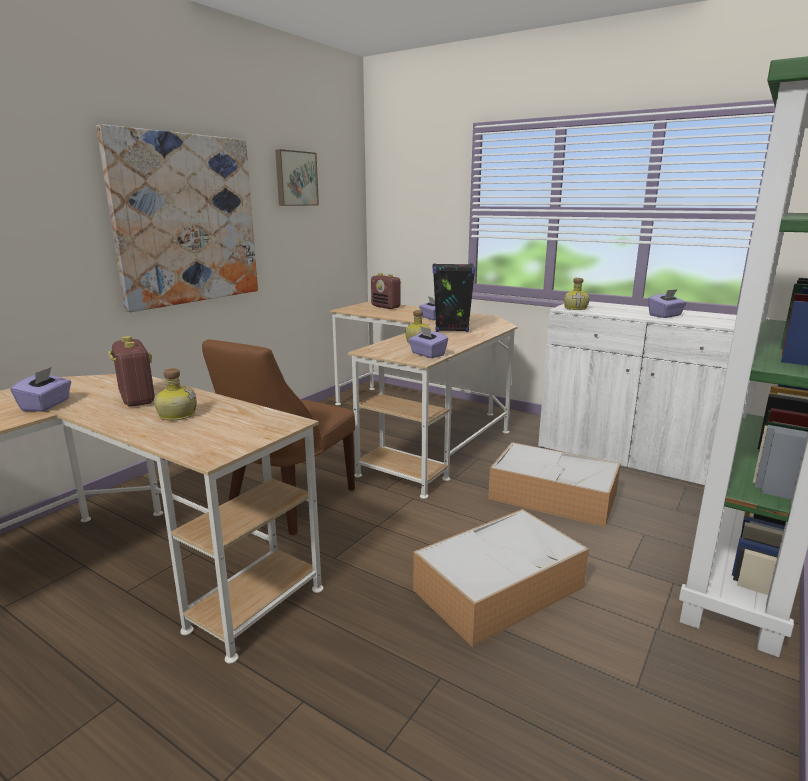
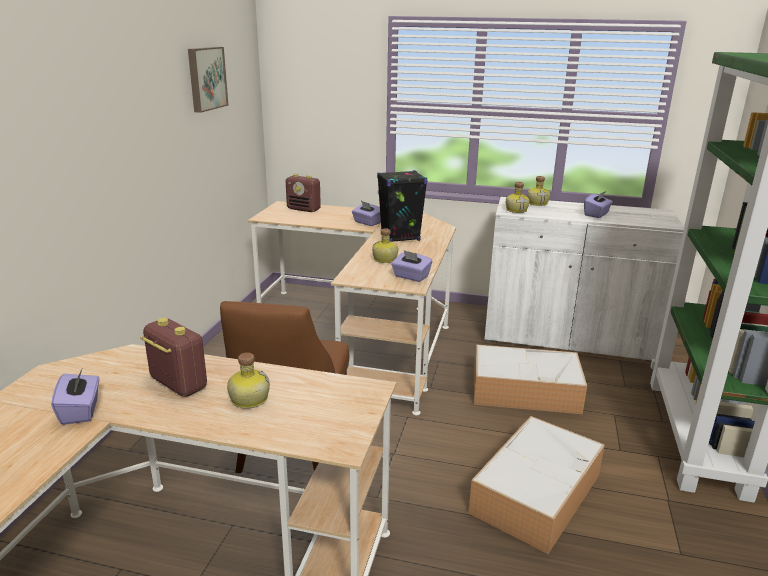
camera: 20 degrees left, 5 degrees up
picture [96,124,258,312] -> none
none -> bottle [527,176,550,206]

